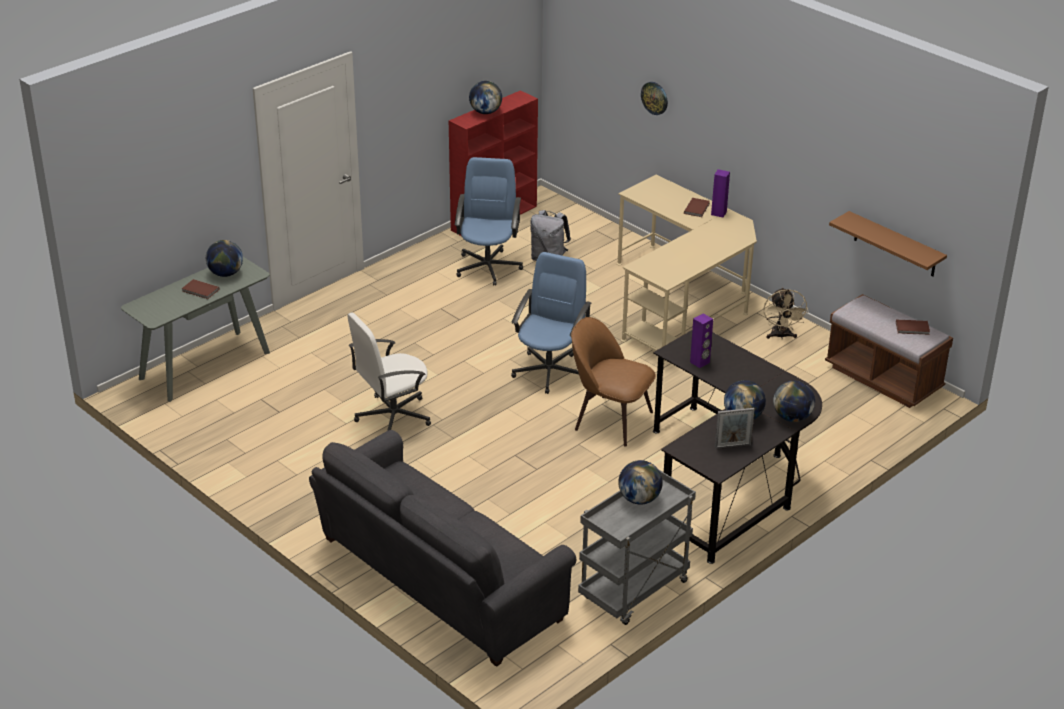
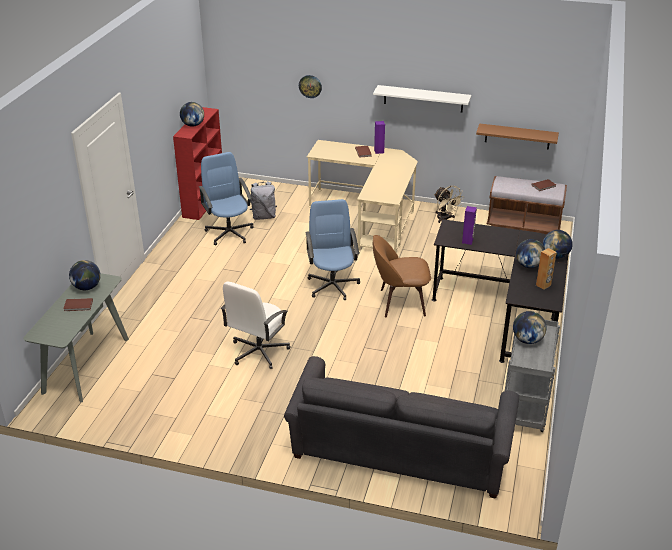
camera: 30 degrees left, 0 degrees up
picture frame [715,408,754,449] -> brown speaker [536,248,557,290]
none -> white shelf [373,85,471,113]

